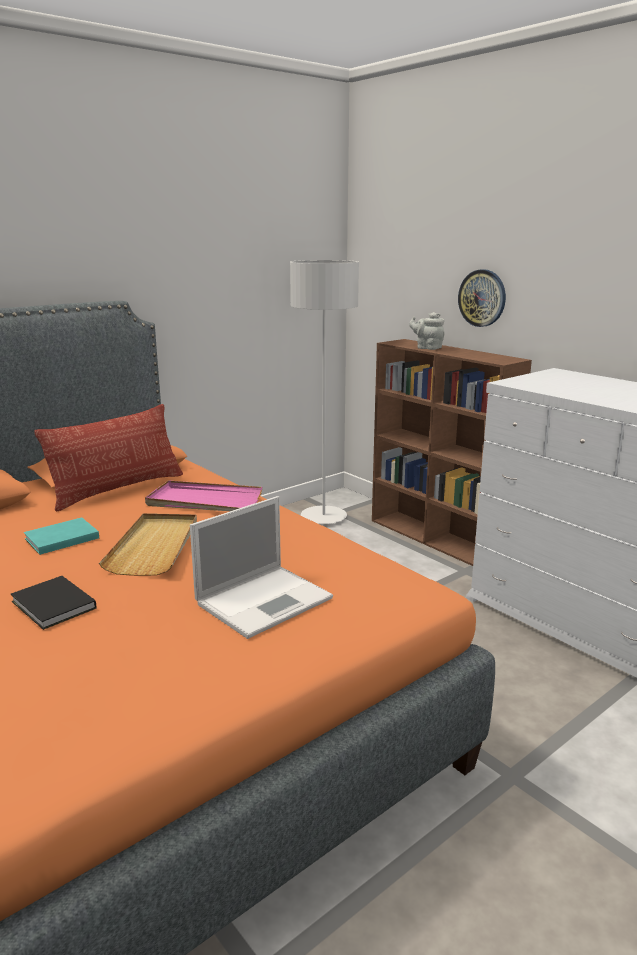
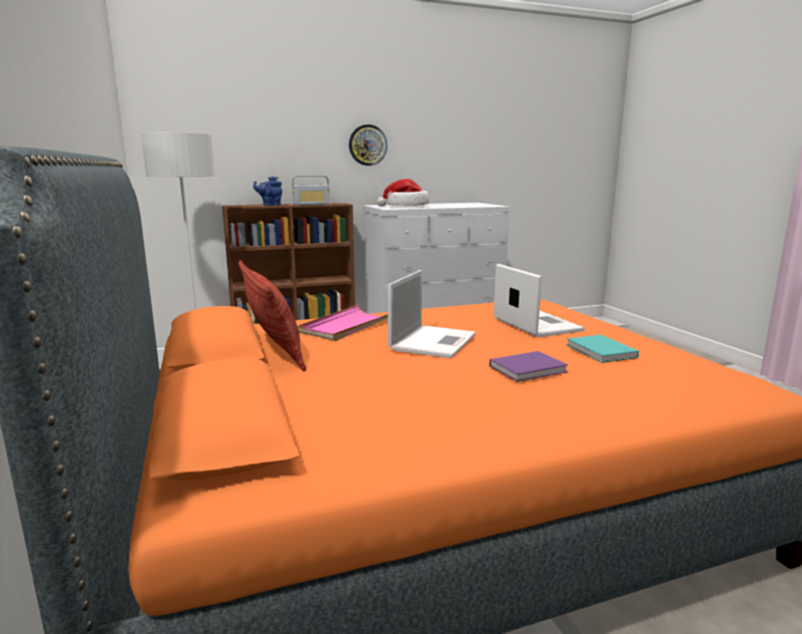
camera: 70 degrees left, 5 degrees down
black book [11,576,96,630] -> purple book [489,351,568,382]
turquoise book [24,517,99,555] -> turquoise book moved to [566,335,639,363]
beige tray [99,513,197,576] -> laptop [388,270,476,358]
grey teapot [409,312,445,350] -> blue teapot [253,176,282,206]
wall clock [458,269,506,327] -> wall clock moved to [349,124,388,166]
none -> radio [292,176,330,205]
none -> hat [377,179,429,206]

